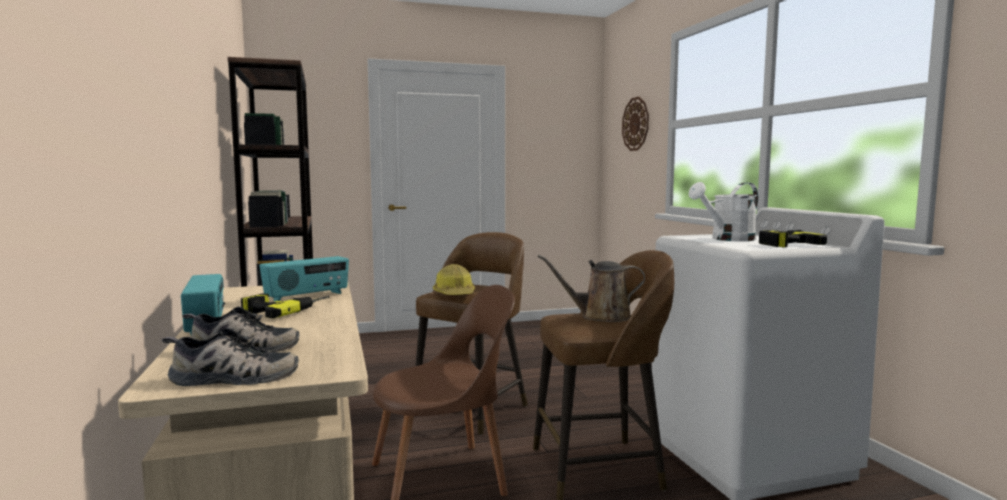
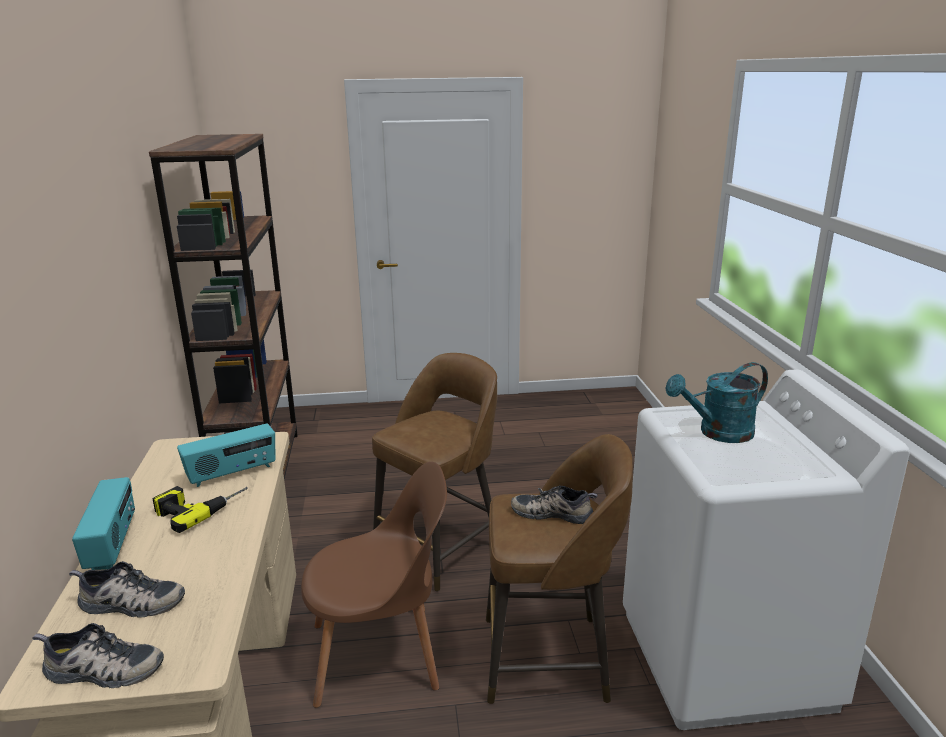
camera: 10 degrees right, 15 degrees up
hard hat [433,264,475,295] -> none
brown watering can [538,255,645,322] -> shoe [511,485,598,524]
wall clock [622,97,649,151] -> none
white watering can [689,182,758,241] -> turquoise watering can [665,362,768,443]
power drill [759,230,827,247] -> none

